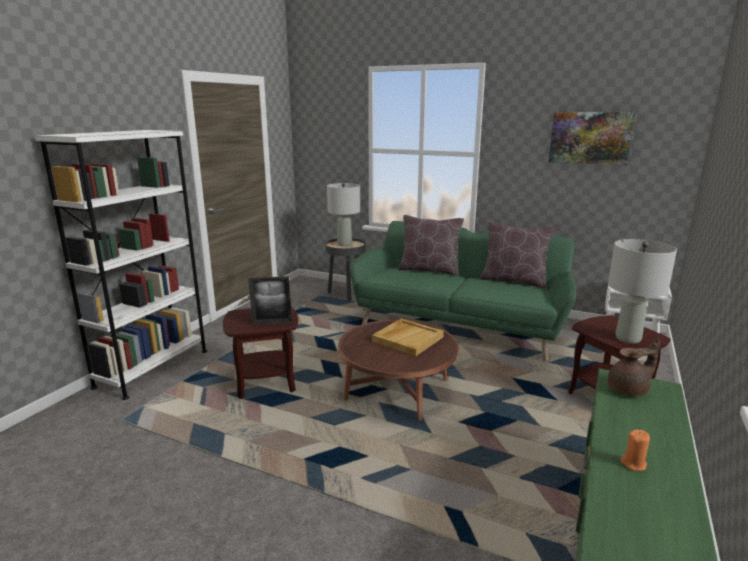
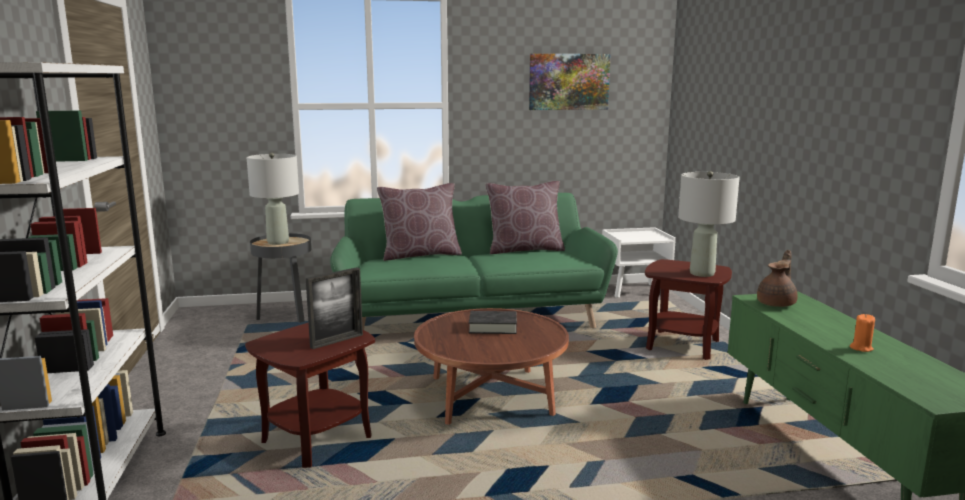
camera: 35 degrees left, 5 degrees down
beige tray [372,319,444,356] -> black book [469,311,517,334]

